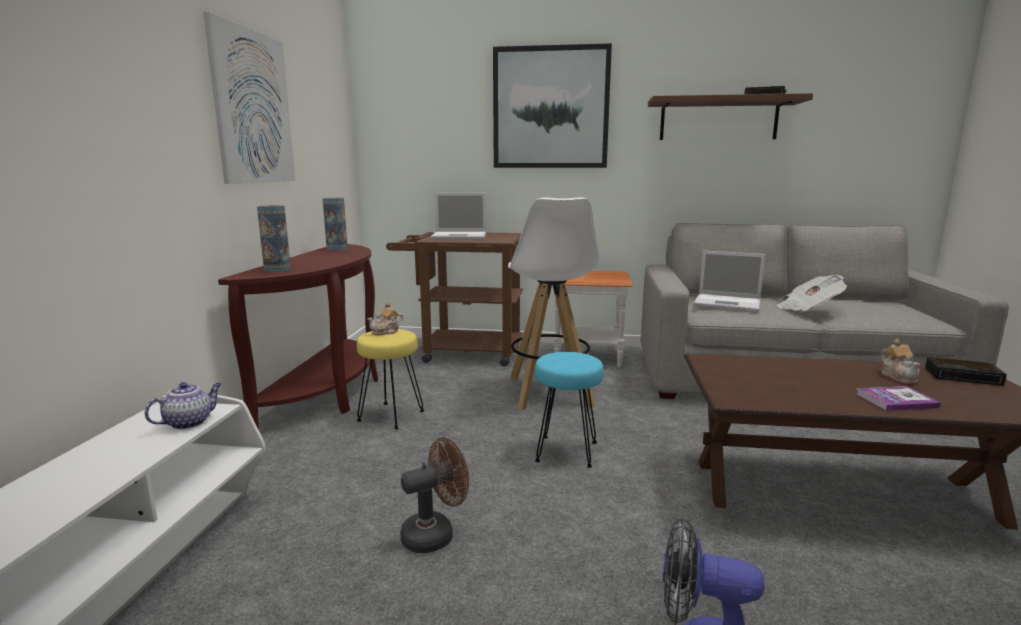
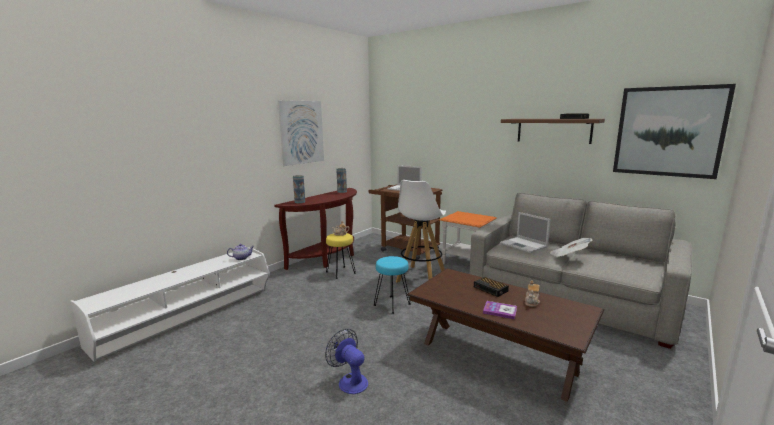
camera: 30 degrees right, 0 degrees up
brown fan [400,438,469,553] -> none
picture [493,43,612,168] -> picture moved to [613,84,736,179]
alarm clock [925,357,1007,386] -> alarm clock moved to [474,277,509,297]

